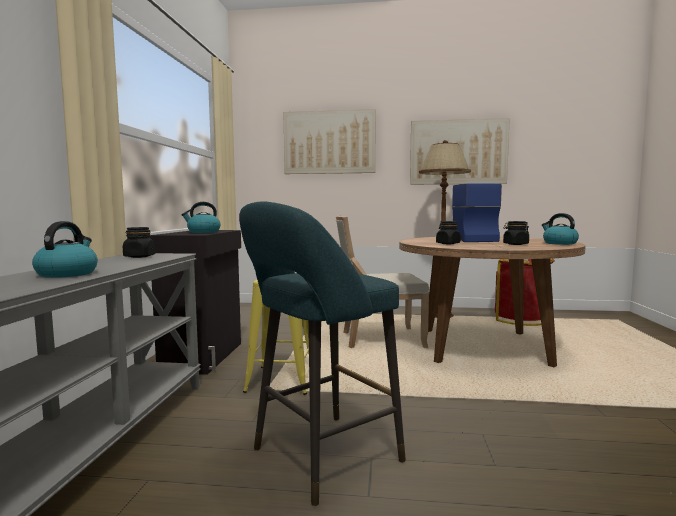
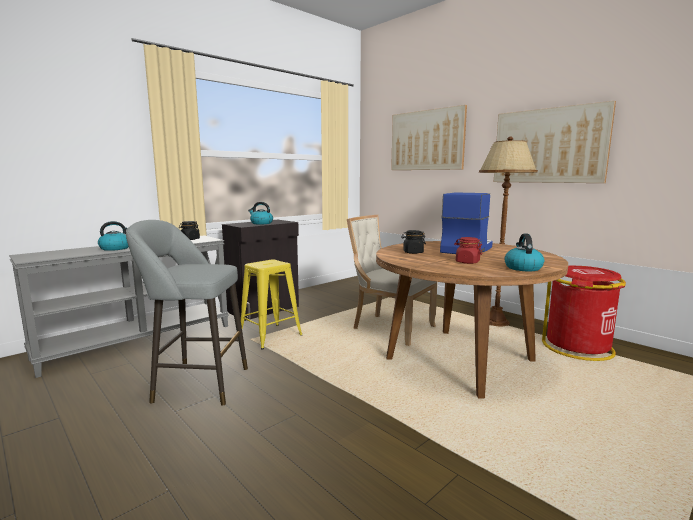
camera: 40 degrees right, 5 degrees up
turquoise stool [239,202,406,506] -> grey stool [126,220,248,406]
black jar [503,221,529,245] -> red jar [454,237,483,264]

